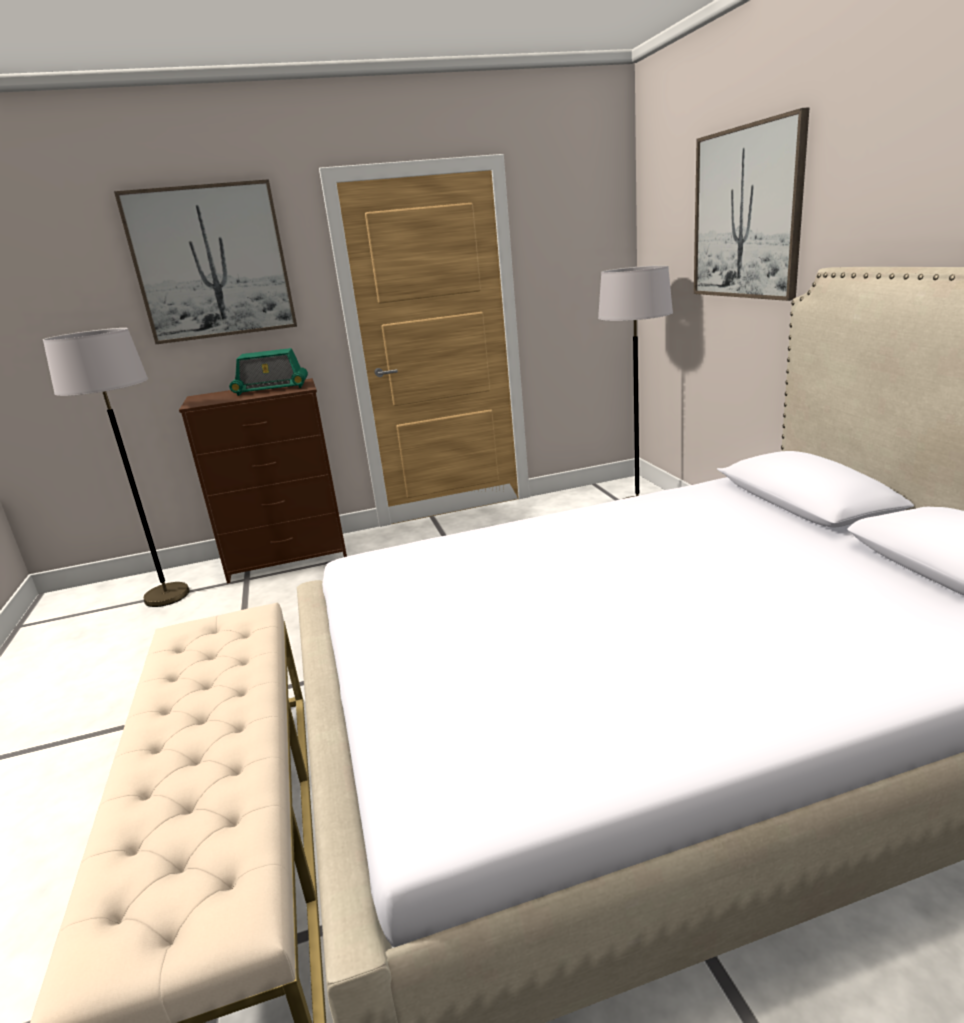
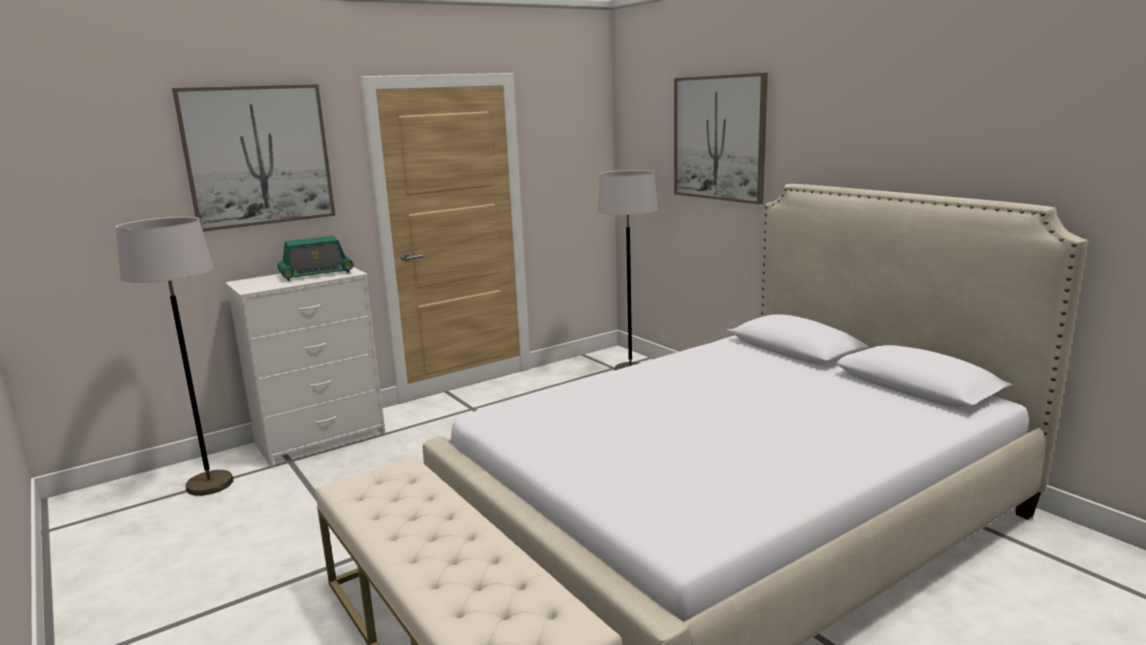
camera: 20 degrees left, 5 degrees down
brown dresser [179,378,347,584] -> white dresser [225,267,386,467]

